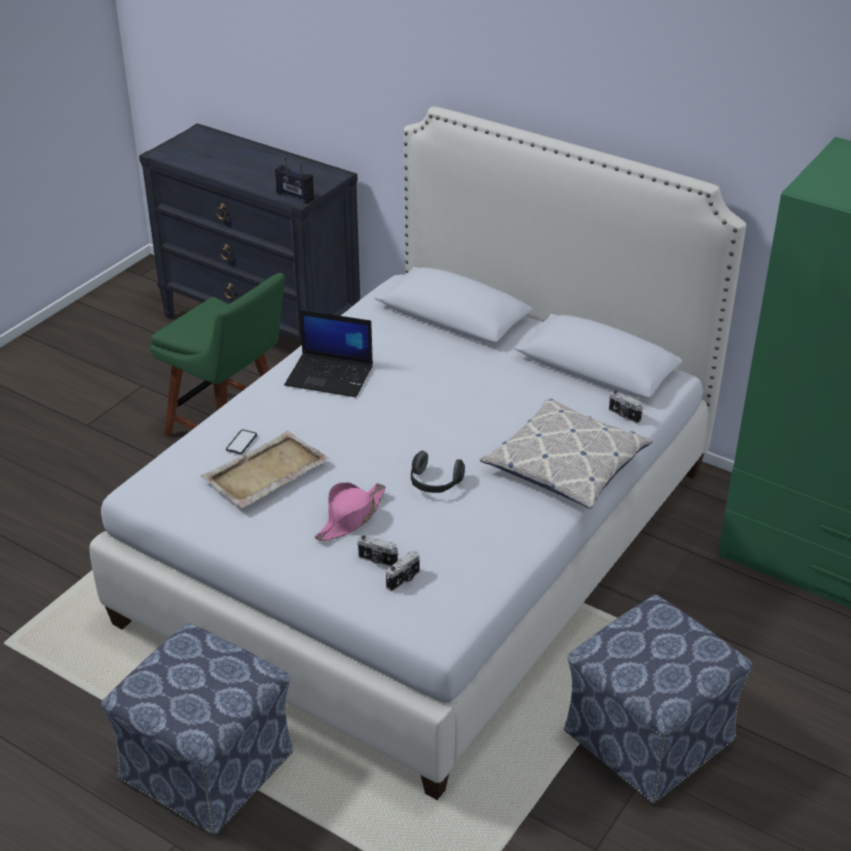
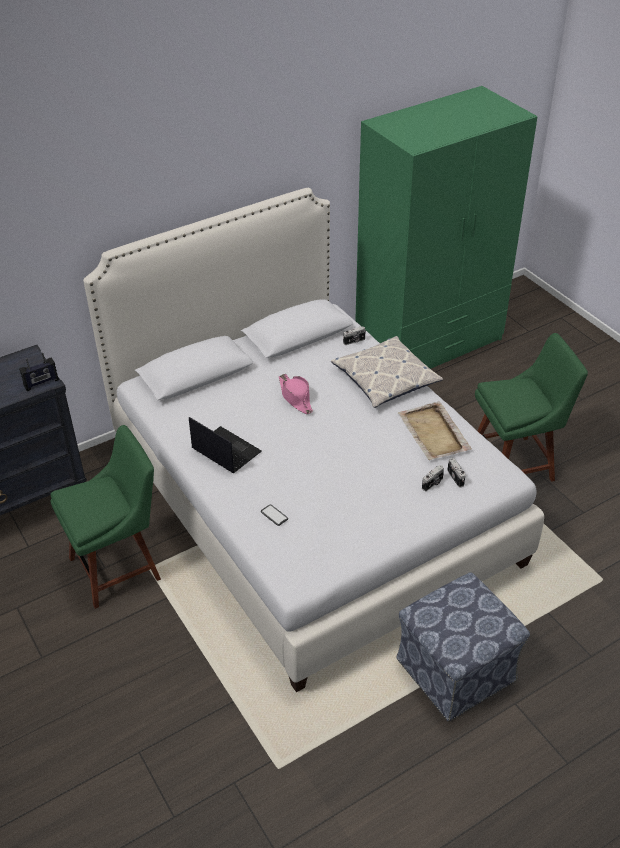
camera: 65 degrees left, 5 degrees up
beige tray [201,431,329,508] -> beige tray moved to [398,401,472,460]
laptop [284,310,373,397] -> laptop turned 90 degrees counterclockwise [189,417,262,473]
pink hat [314,482,386,541] -> pink hat moved to [279,374,313,414]
headphones [411,451,465,493] -> none
ottoman [564,595,753,804] -> green chair [475,333,588,482]

